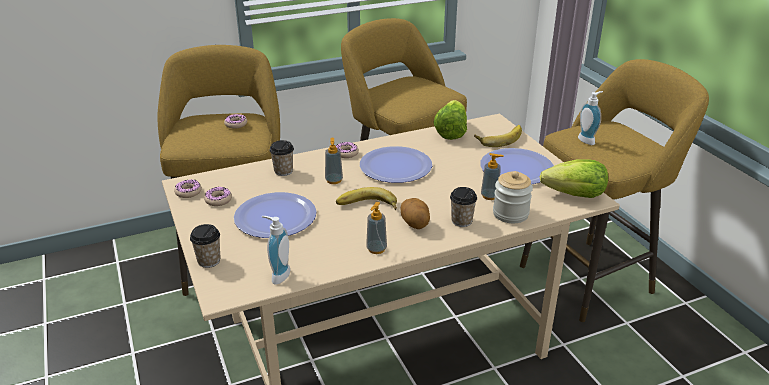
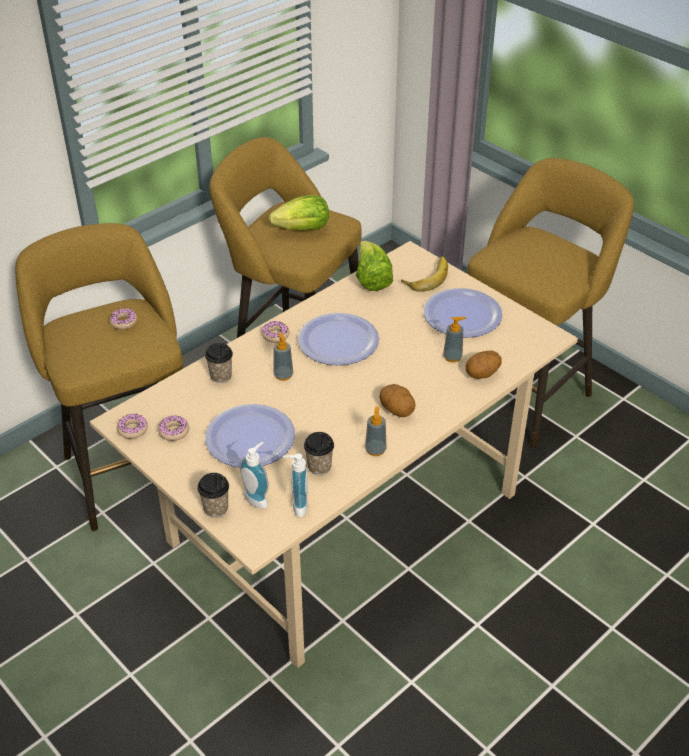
camera: 20 degrees left, 10 degrees up
banana [336,187,397,210] -> none
cup [450,187,477,227] -> cup moved to [304,432,334,475]
jar [493,171,533,223] -> potato [465,351,502,379]
lettuce [540,159,608,198] -> lettuce moved to [269,195,329,231]
soap dispenser [578,91,603,145] -> soap dispenser moved to [240,442,269,509]

